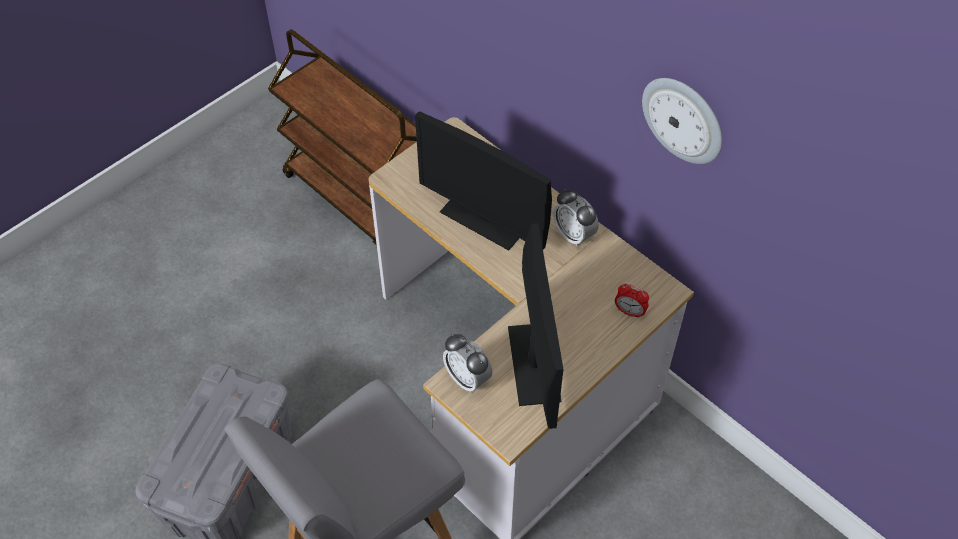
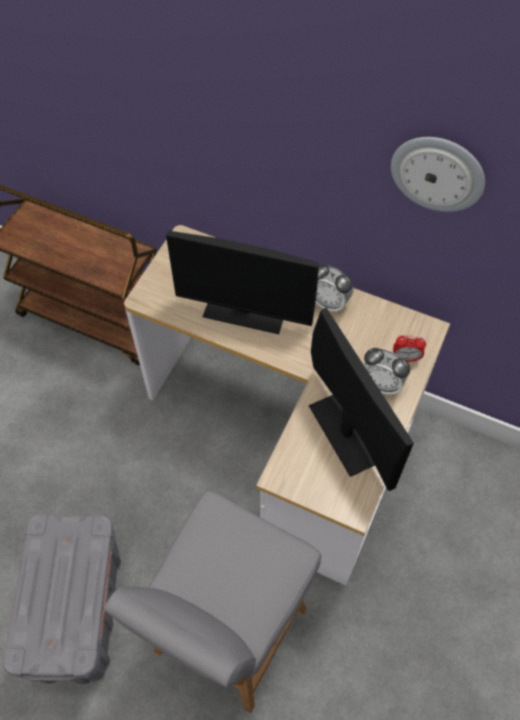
camera: 20 degrees left, 5 degrees up
alarm clock [443,334,492,393] -> alarm clock moved to [364,348,410,396]

